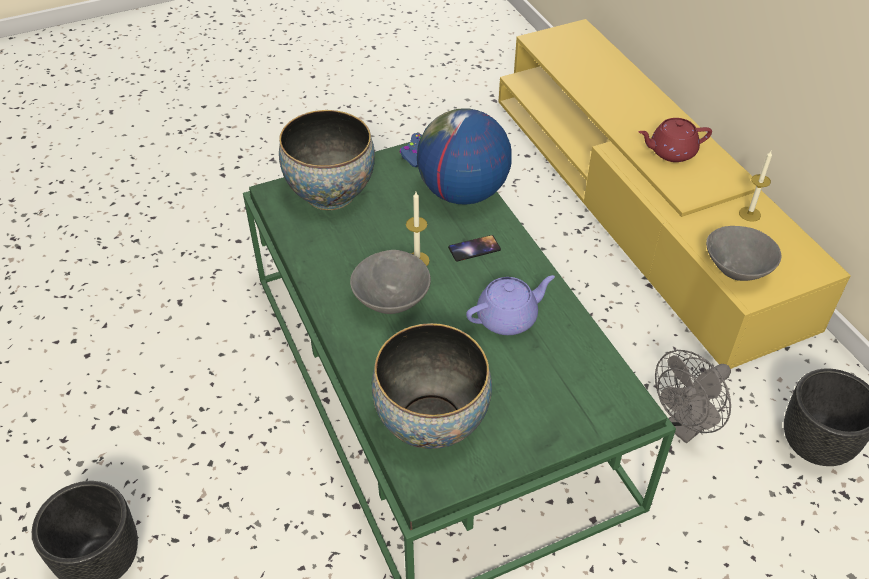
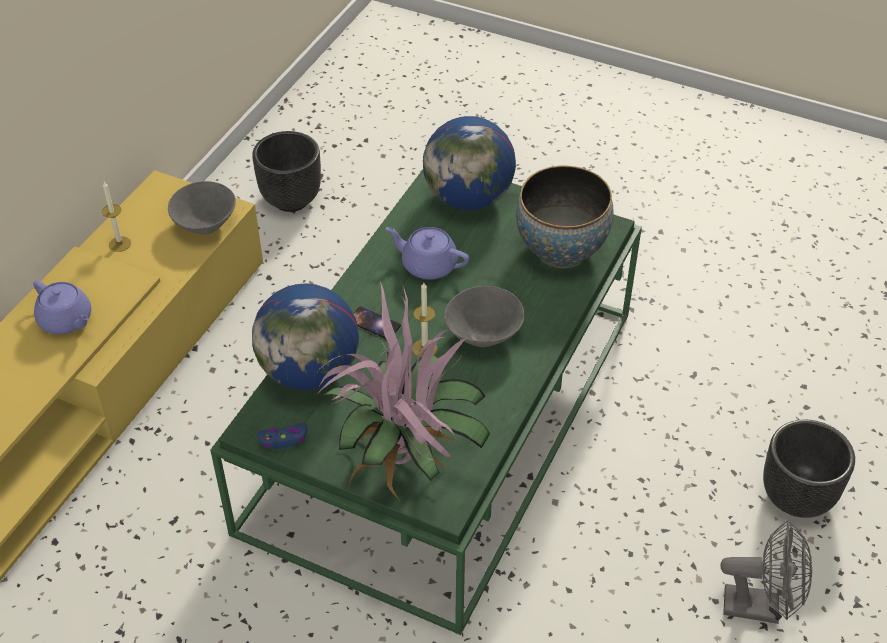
camera: 130 degrees left, 0 degrees up
bowl [279,110,375,210] -> potted plant [310,282,490,501]
red teapot [639,118,712,162] -> purple teapot [33,280,91,334]
grey fan [655,350,731,444] -> grey fan moved to [720,520,812,624]
none -> globe [423,116,516,210]

